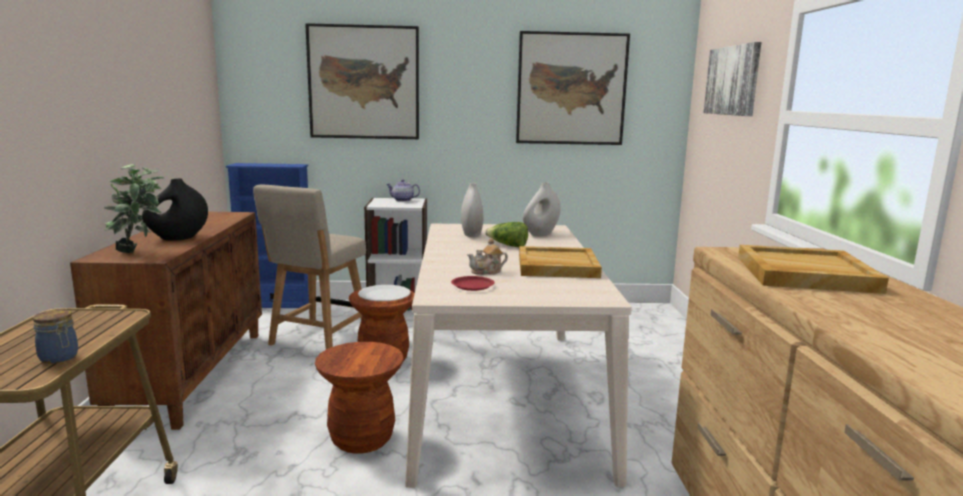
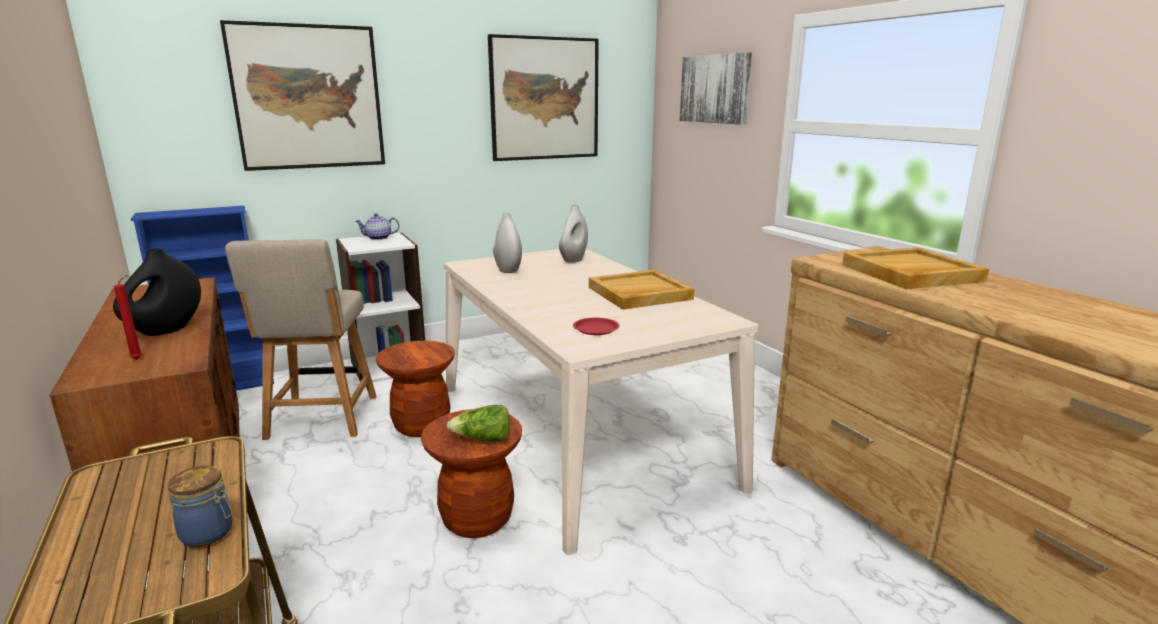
camera: 25 degrees left, 5 degrees up
potted plant [104,164,164,253] -> red candle [114,275,142,360]
white plate [358,285,411,301] -> none
teapot [467,238,508,275] -> none
lettuce [485,222,528,247] -> lettuce moved to [447,405,510,442]

